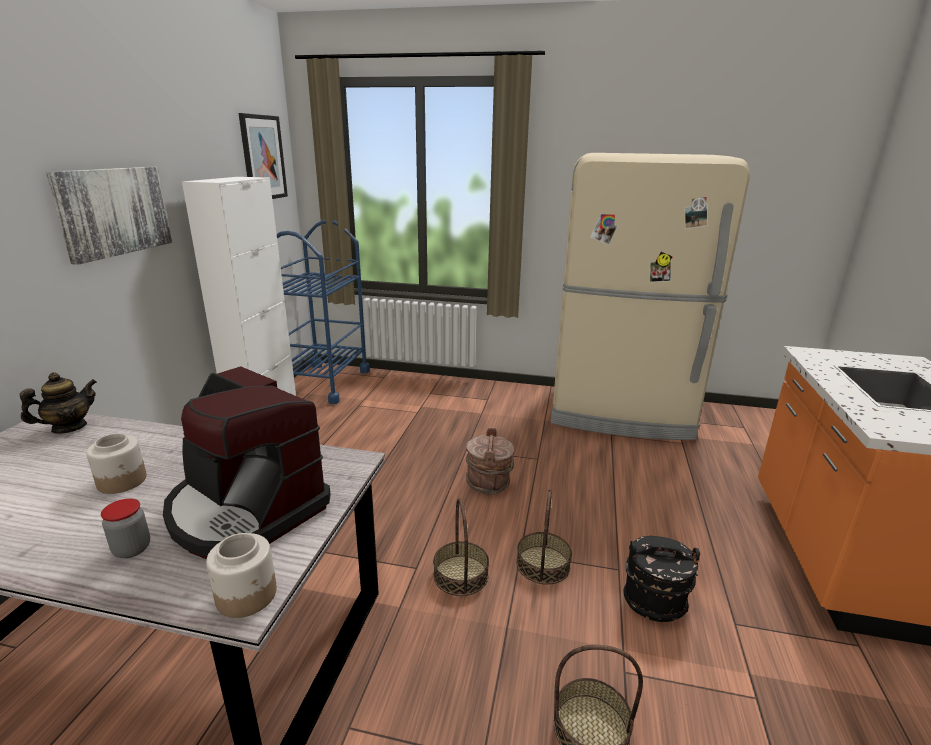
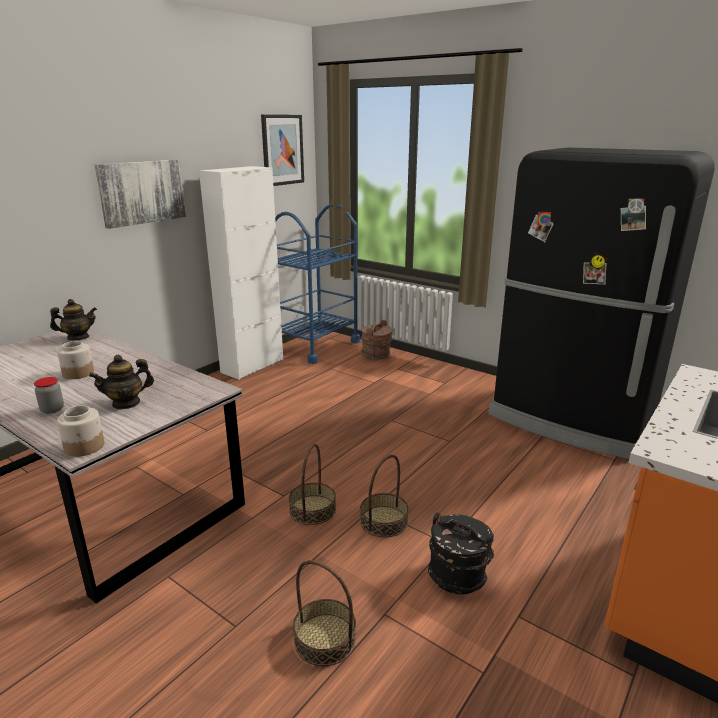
camera: 25 degrees right, 0 degrees up
coffee machine [163,366,331,559] -> teapot [89,355,154,410]
brown bucket [466,428,514,495] -> brown bucket moved to [361,320,392,360]
beige fridge [551,153,750,440] -> black fridge [488,147,715,459]

